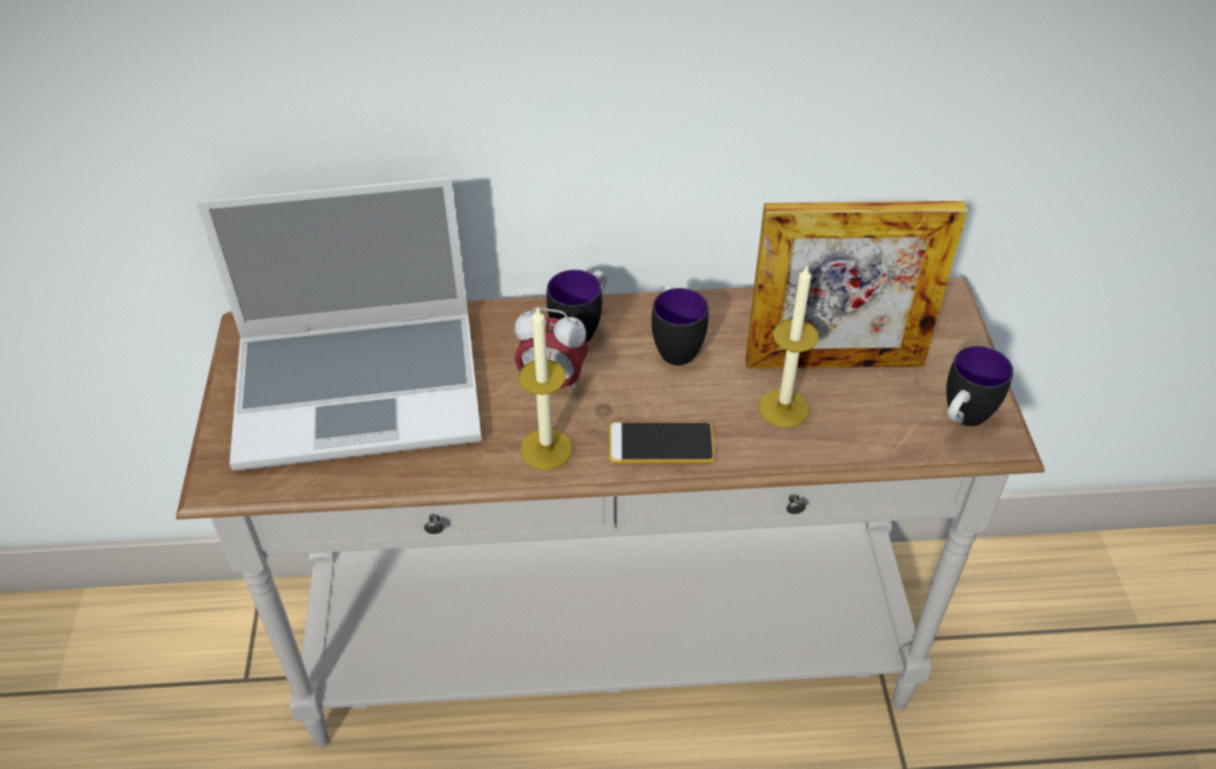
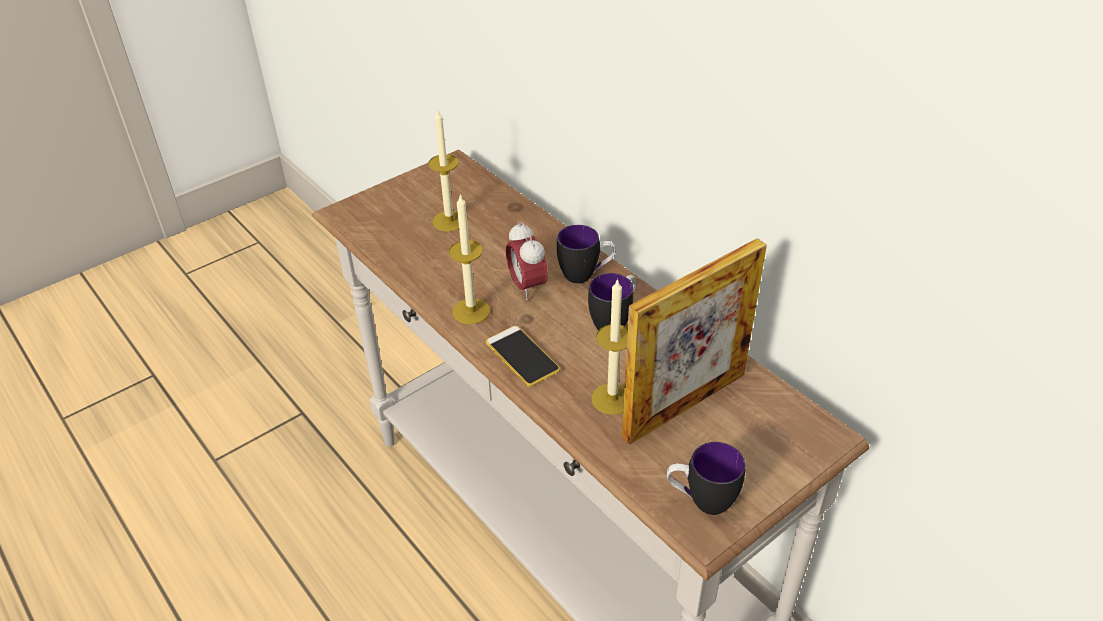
camera: 55 degrees right, 5 degrees down
laptop [197,177,482,471] -> candle [428,108,459,232]
picture frame [745,201,968,369] -> picture frame turned 90 degrees counterclockwise [622,238,767,444]

